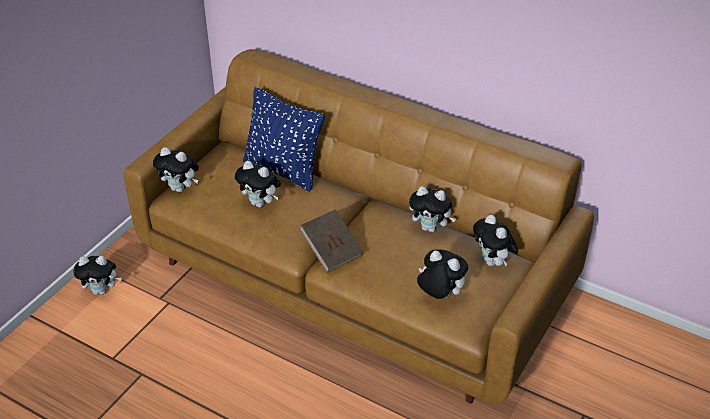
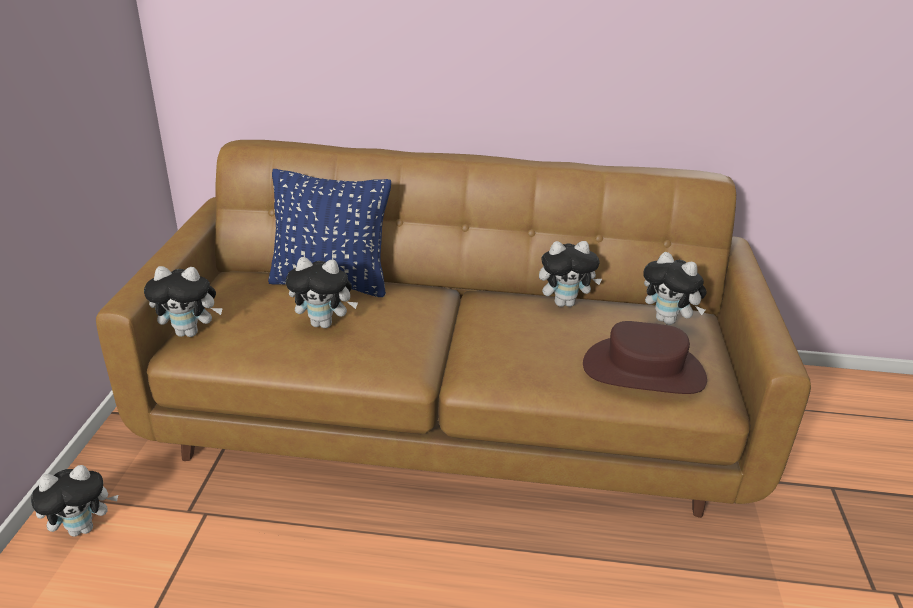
camera: 25 degrees left, 10 degrees down
brown book [300,209,364,273] -> none
plush toy [417,250,468,299] -> brown hat [583,321,707,394]

